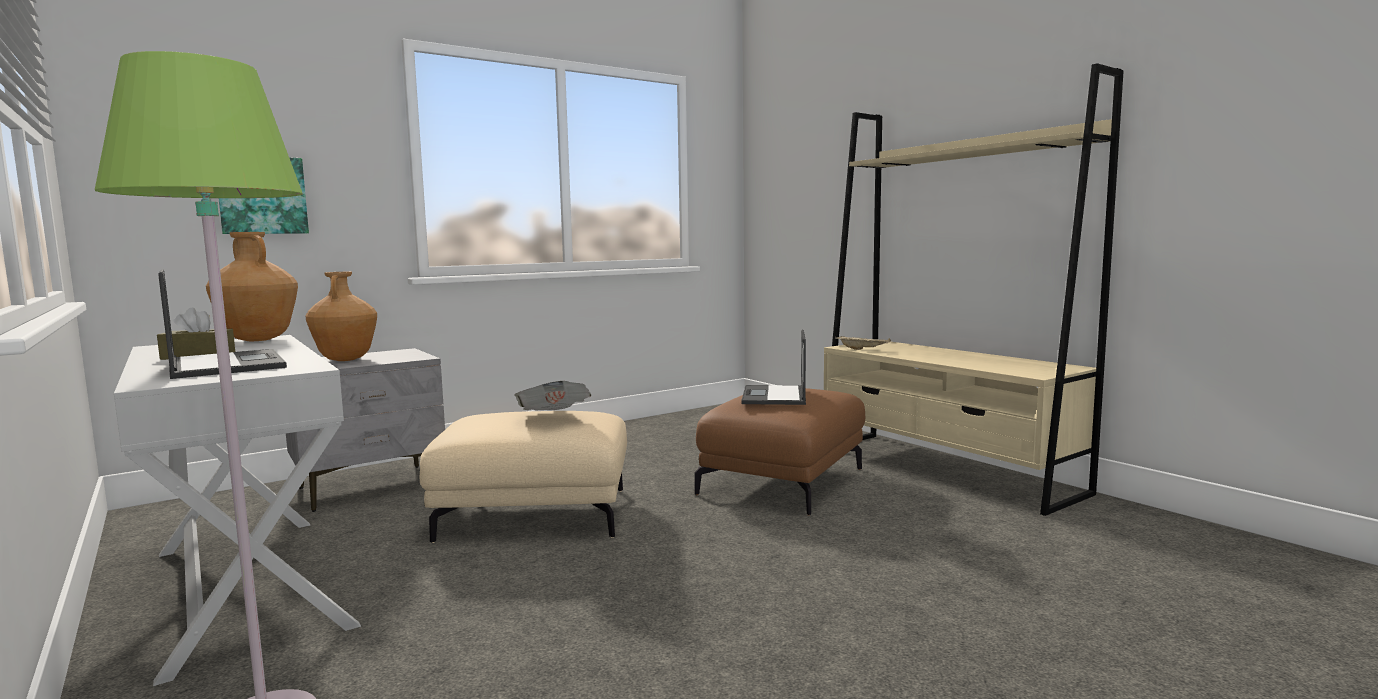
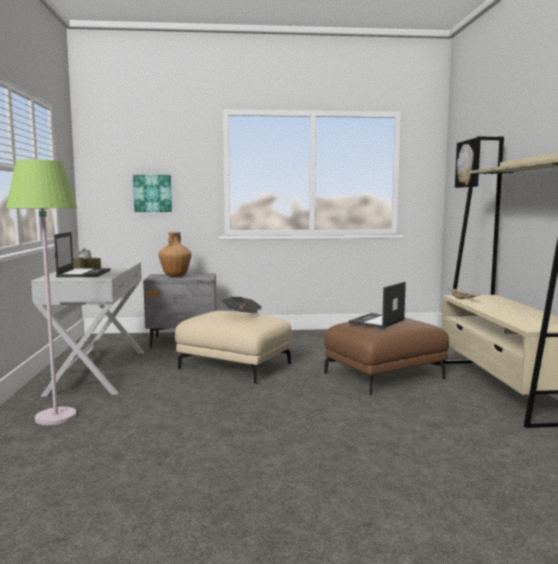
camera: 30 degrees right, 0 degrees up
brown vase [206,232,298,341] -> none
none -> picture [455,138,481,188]

